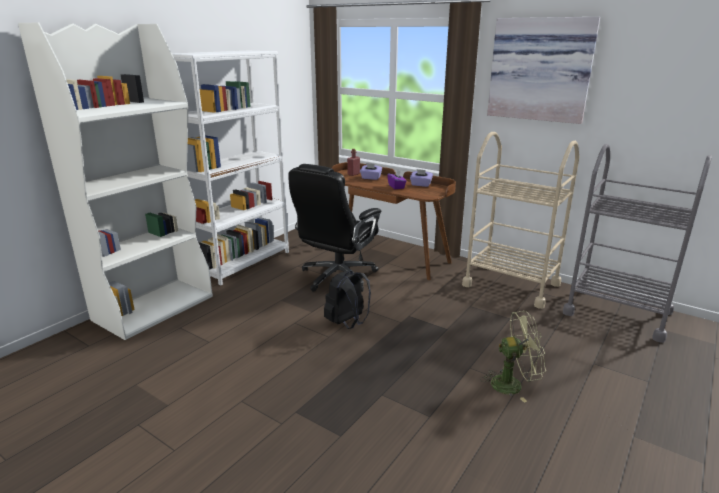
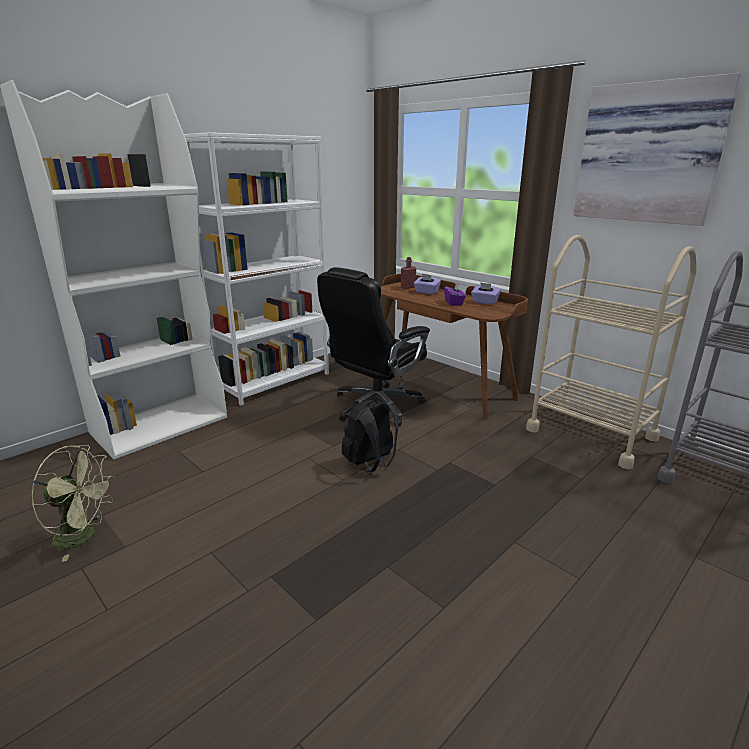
camera: 10 degrees right, 0 degrees up
green fan [480,311,546,403] -> green fan moved to [32,445,115,562]

